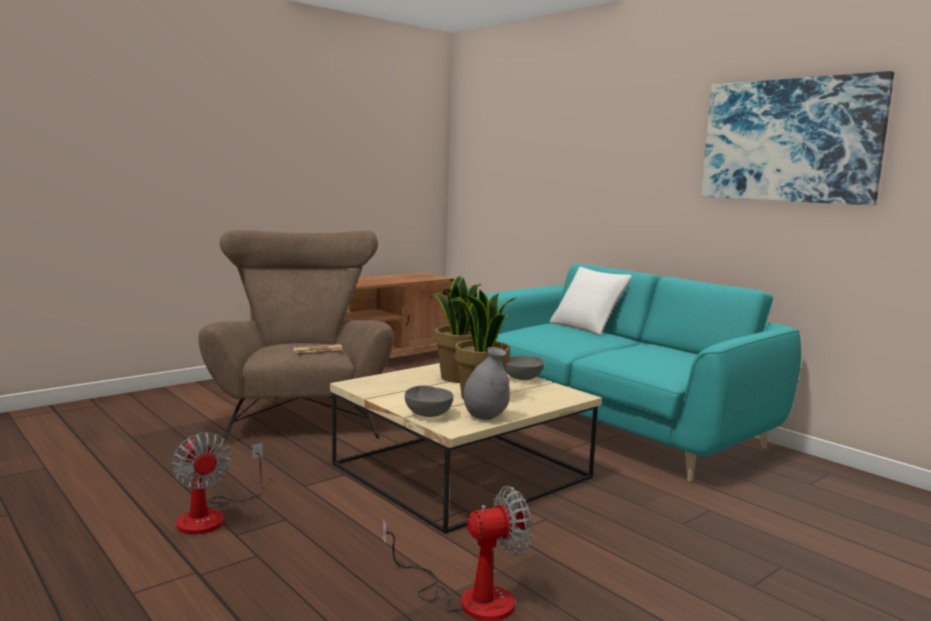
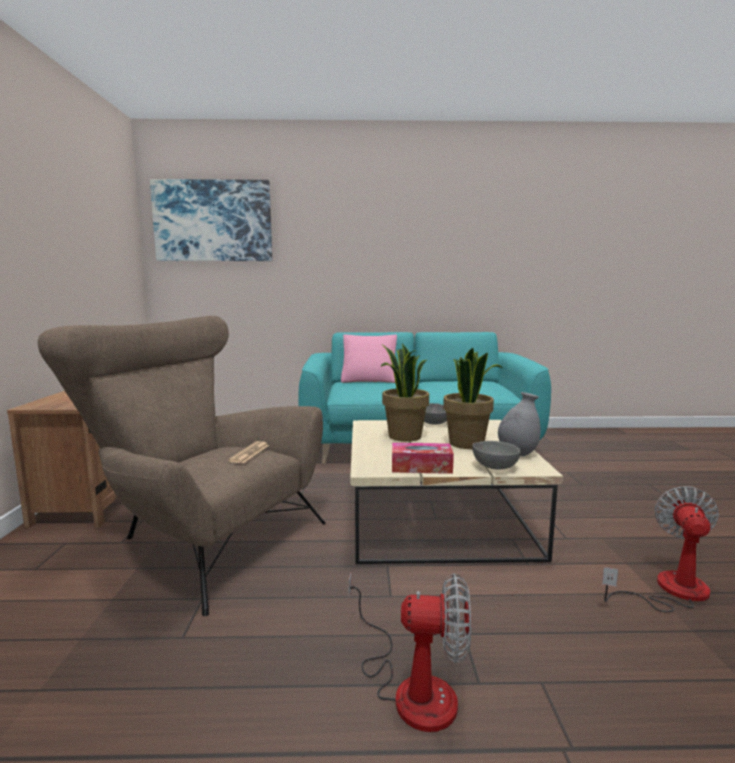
camera: 50 degrees left, 0 degrees up
white pillow [550,267,632,336] -> pink pillow [341,334,397,383]
picture [701,71,894,205] -> picture moved to [150,179,272,261]
none -> tissue box [392,443,454,474]

